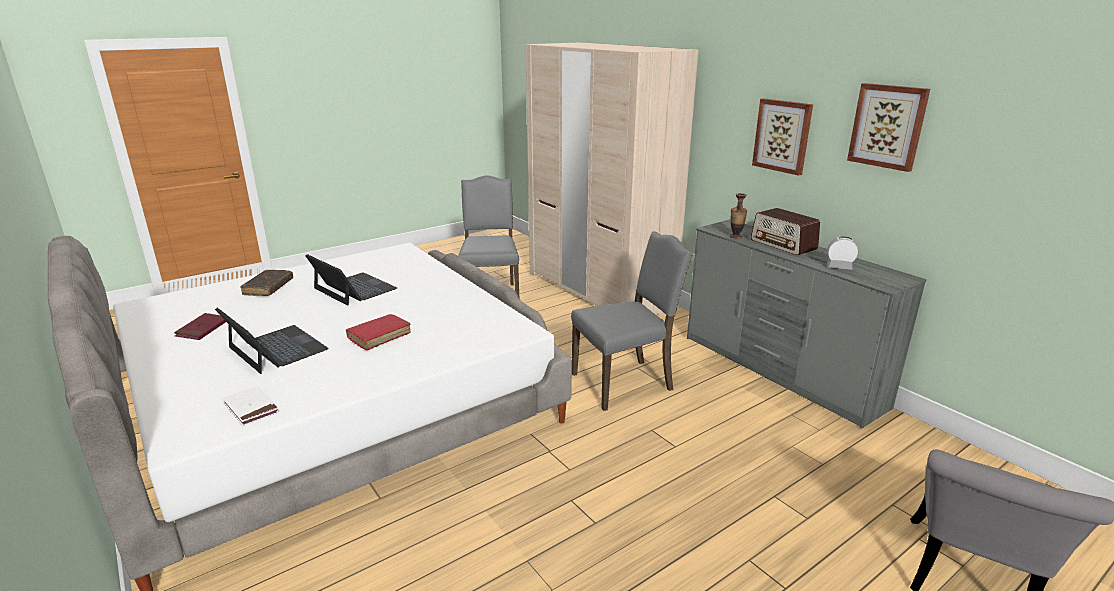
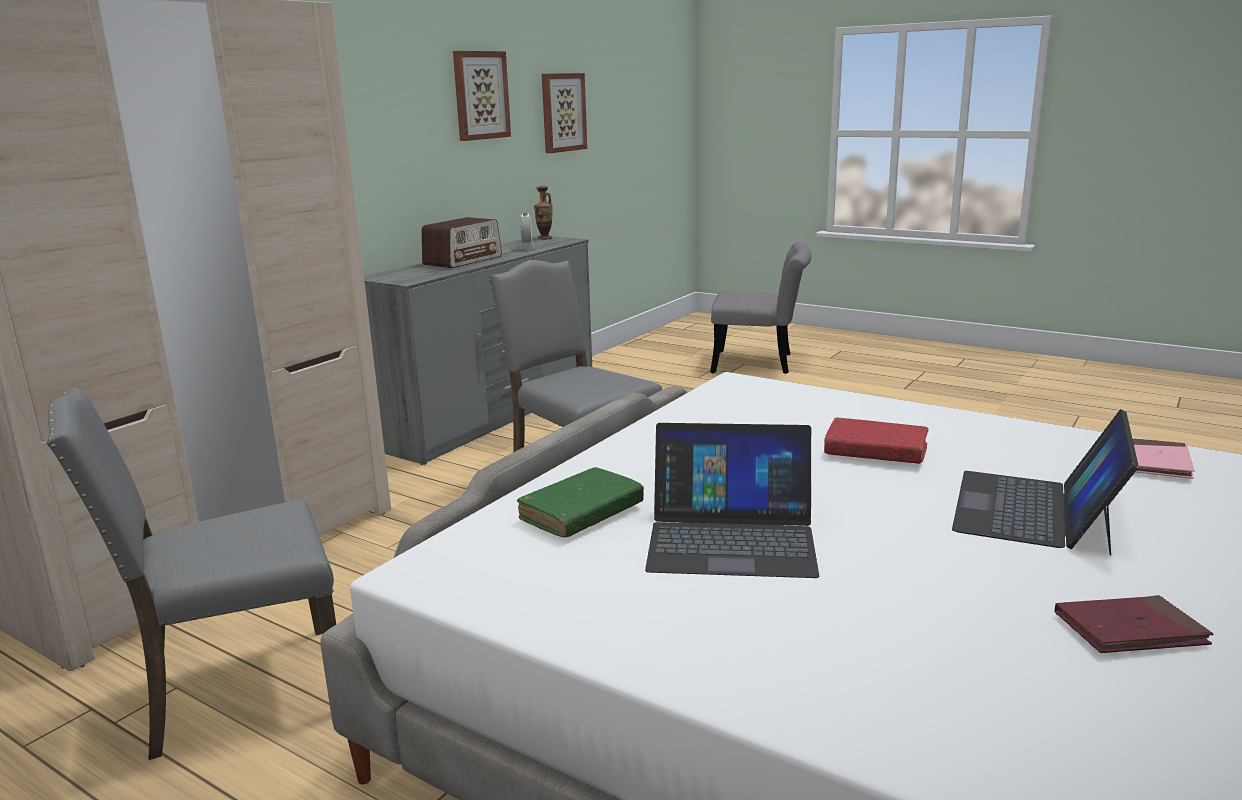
camera: 110 degrees left, 5 degrees down
white book [222,386,279,426] -> pink book [1132,438,1195,479]
brown book [240,270,293,296] -> none
laptop [305,254,397,306] -> laptop turned 105 degrees counterclockwise [645,423,819,578]
vase [730,193,747,239] -> vase moved to [534,186,553,240]
picture [752,98,813,176] -> picture moved to [542,73,587,153]
none -> green book [517,467,644,538]

